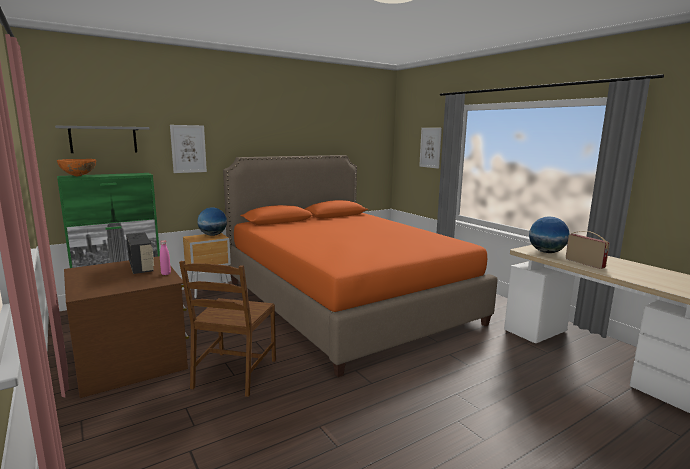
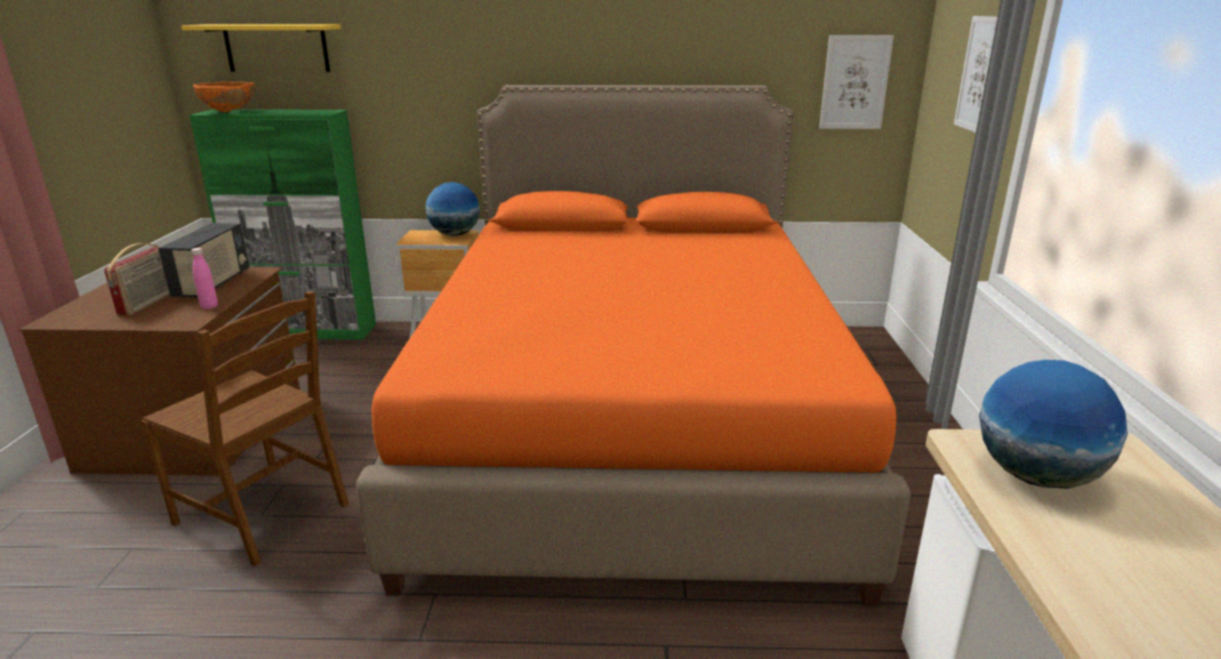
camera: 35 degrees right, 10 degrees up
grey shelf [55,126,150,153] -> yellow shelf [181,24,341,72]
picture [170,125,207,173] -> picture moved to [819,35,894,129]
brown chair [179,261,276,397] -> brown chair turned 105 degrees counterclockwise [141,291,349,567]
radio [566,231,610,269] -> radio moved to [105,243,170,315]

